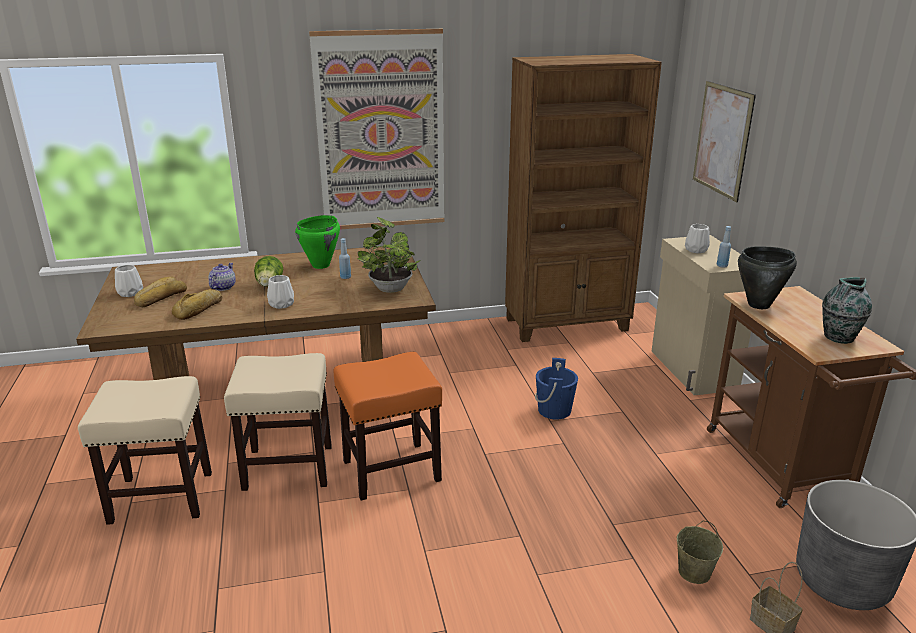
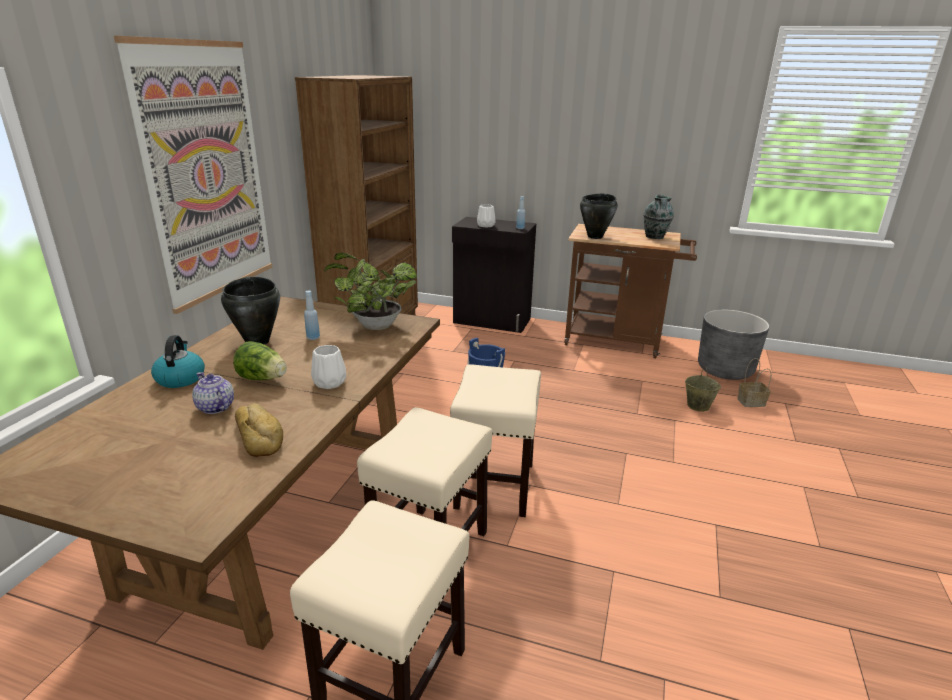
camera: 60 degrees left, 0 degrees up
white vase [115,265,143,297] -> none
bread [134,277,187,307] -> none
green cooking pot [295,215,340,269] -> black cooking pot [221,277,280,345]
orange stool [333,352,442,501] -> beige stool [450,364,541,517]
beige cabinet [651,235,751,395] -> black cabinet [452,217,536,333]
picture [693,81,756,202] -> none
none -> kettle [151,335,205,388]

